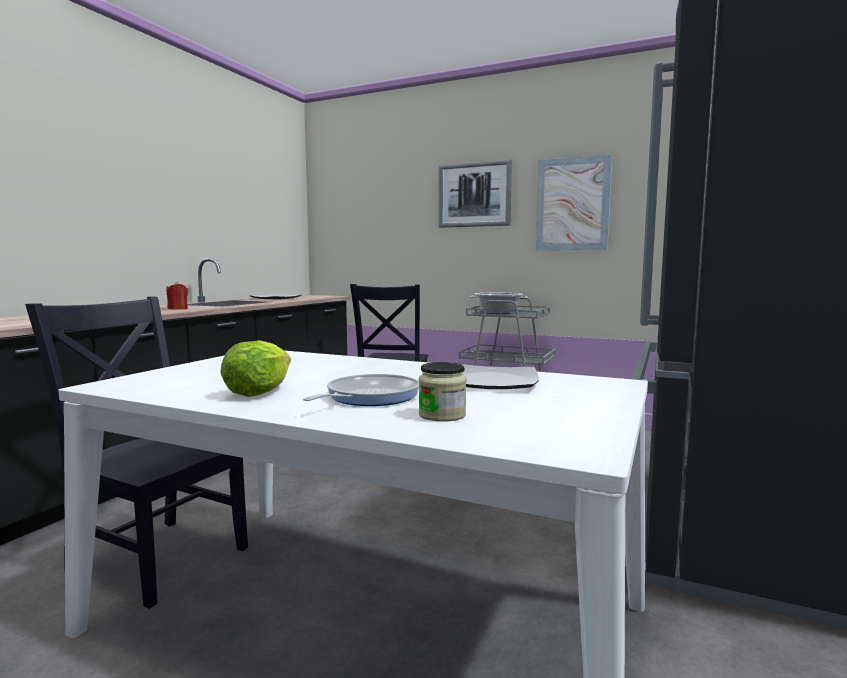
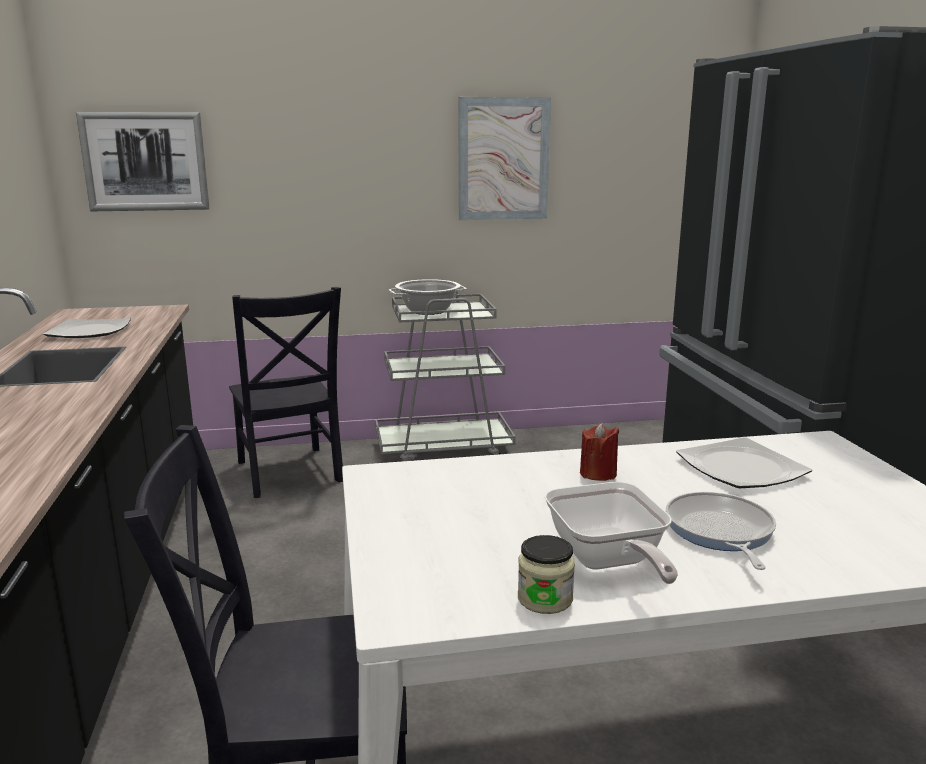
camera: 35 degrees left, 10 degrees up
red candle [166,282,188,310] -> red candle moved to [580,423,619,481]
lettuce [220,340,291,397] -> frying pan [545,482,678,584]
jar [419,362,466,422] -> jar moved to [518,535,575,614]
picture [438,159,512,228] -> picture moved to [76,112,209,211]

